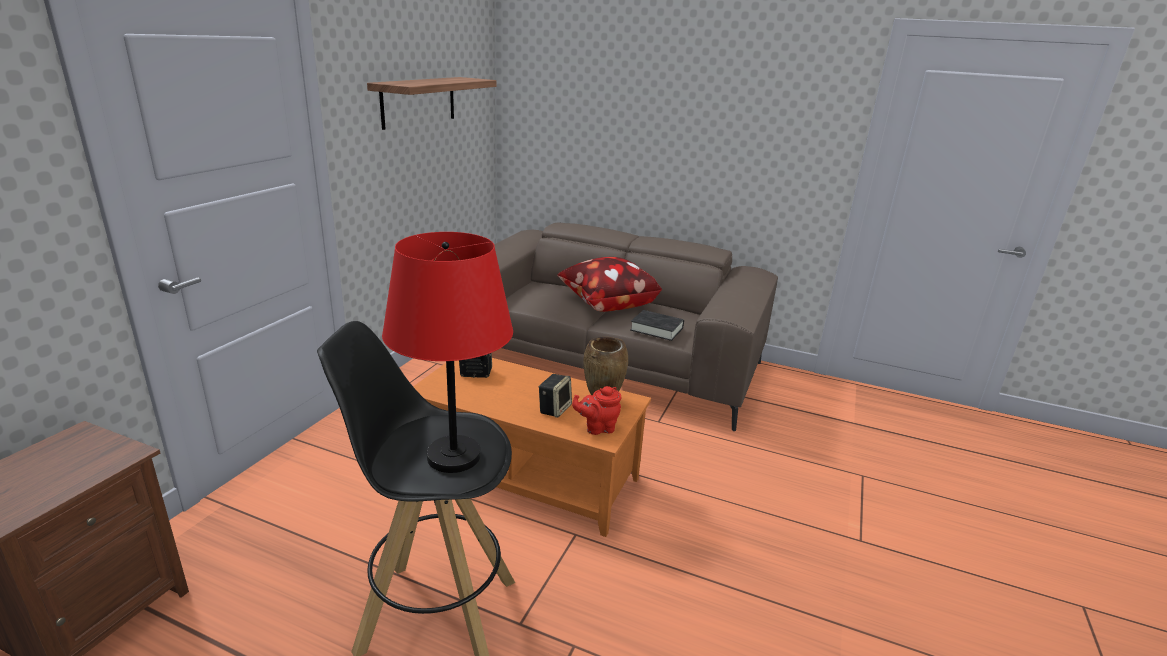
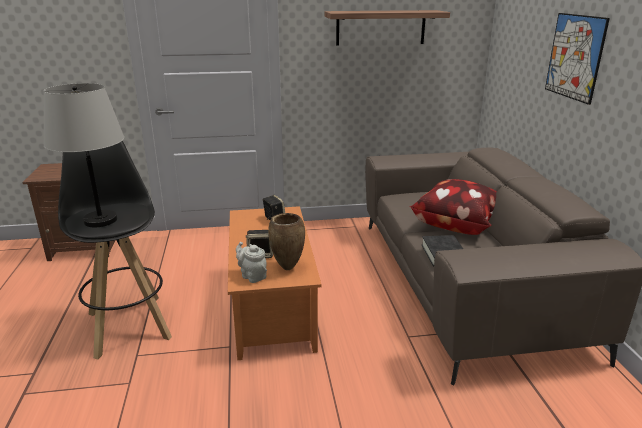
camera: 60 degrees right, 0 degrees up
red table lamp [382,232,513,473] -> grey table lamp [44,83,124,227]
red teapot [572,386,621,435] -> grey teapot [236,242,267,283]
none -> picture [545,13,610,105]

